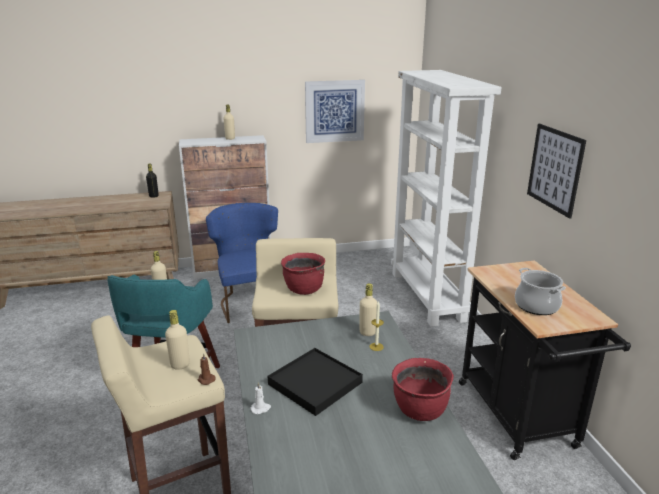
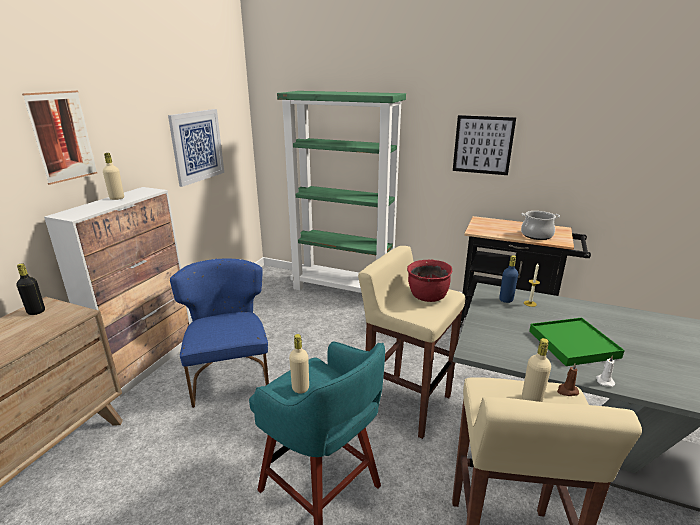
camera: 55 degrees left, 0 degrees up
blue chair [206,203,278,323] -> blue chair turned 60 degrees clockwise [170,259,269,408]
black tray [268,348,363,416] -> green tray [529,318,625,366]
beige bottle [359,283,377,336] -> blue bottle [499,255,518,303]
white bookcase [391,70,502,327] -> green bookcase [277,91,406,293]
red cooking pot [392,358,454,421] -> none
none -> picture [22,90,97,185]

